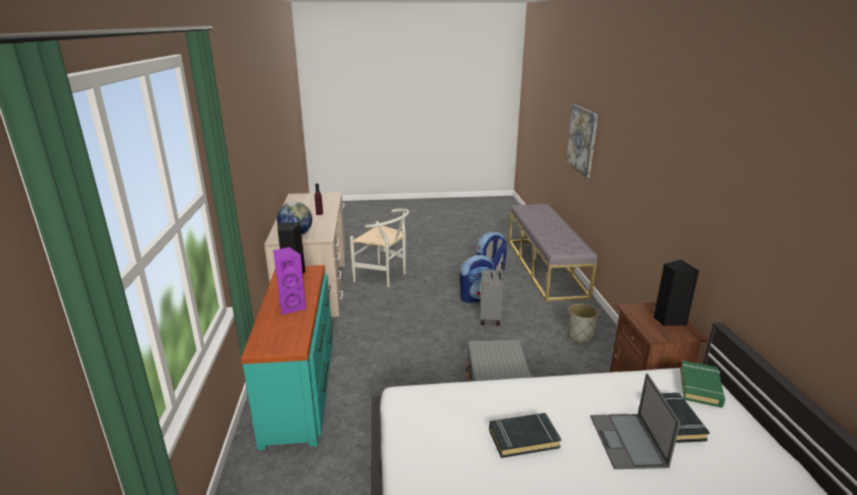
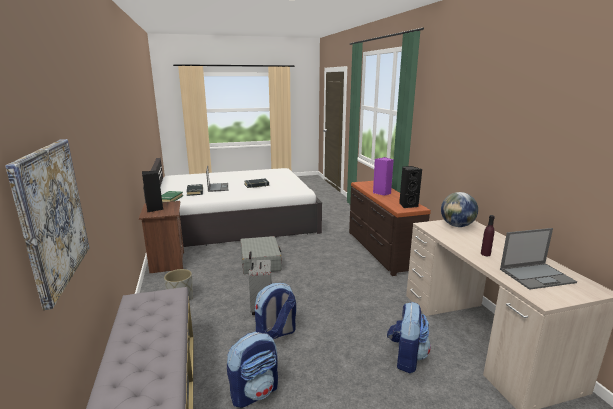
camera: 170 degrees right, 5 degrees down
turquoise dresser [241,265,334,450] -> brown dresser [349,181,431,276]
white chair [350,209,409,287] -> backpack [387,302,431,373]
none -> laptop [500,228,577,290]

